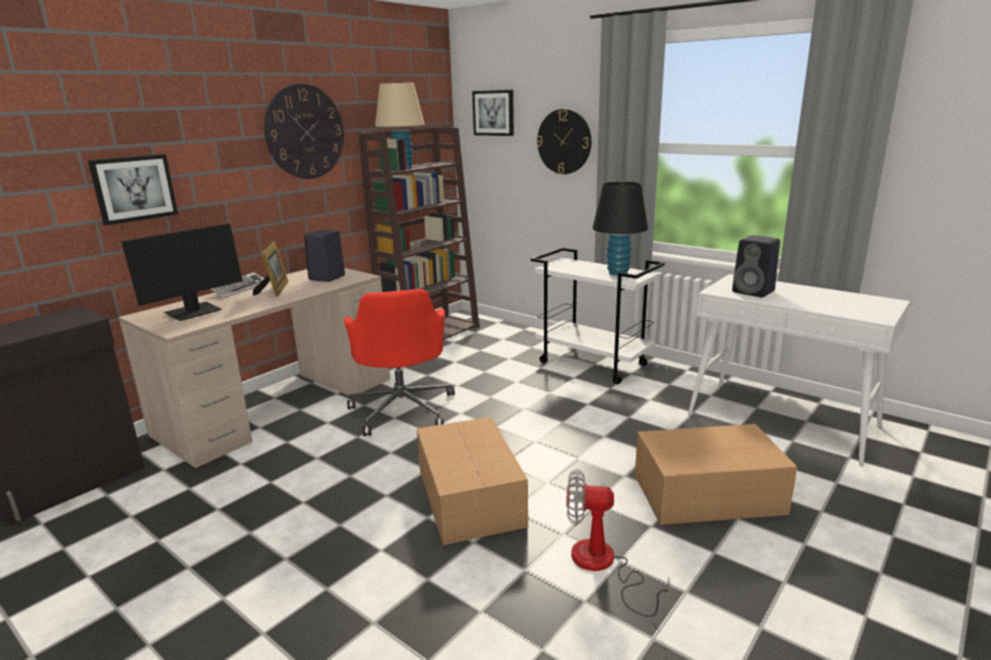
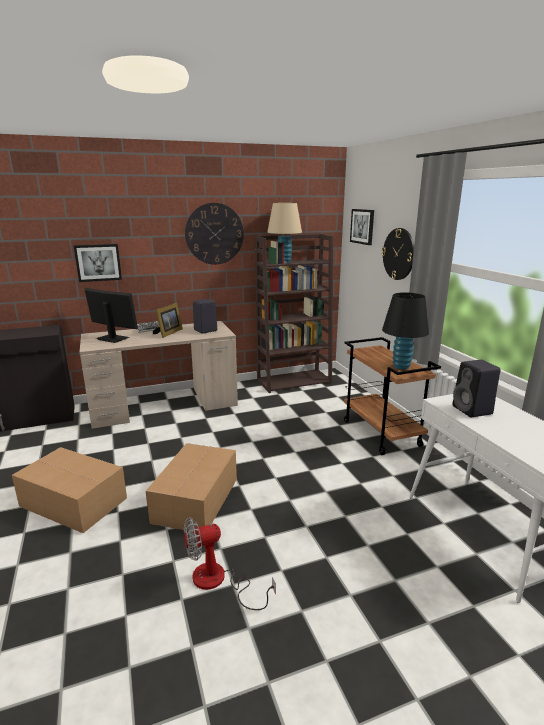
camera: 30 degrees right, 0 degrees up
monitor [122,224,243,321] -> monitor turned 135 degrees counterclockwise [85,288,138,343]
red office chair [344,289,455,436] -> none
white cart [531,248,665,384] -> brown cart [344,337,441,455]
fan [566,469,670,617] -> fan turned 60 degrees counterclockwise [183,517,276,610]
cardboard box [635,424,797,525] -> cardboard box moved to [12,447,127,533]

